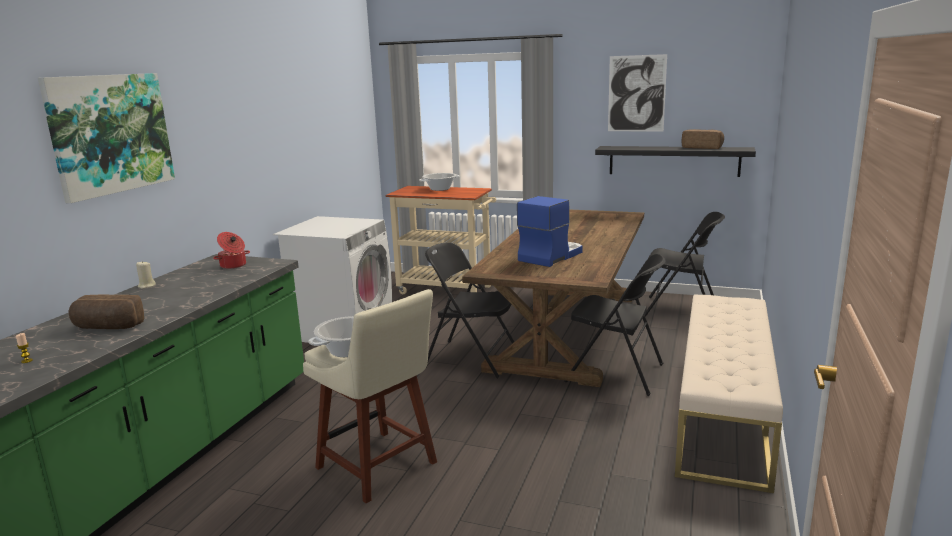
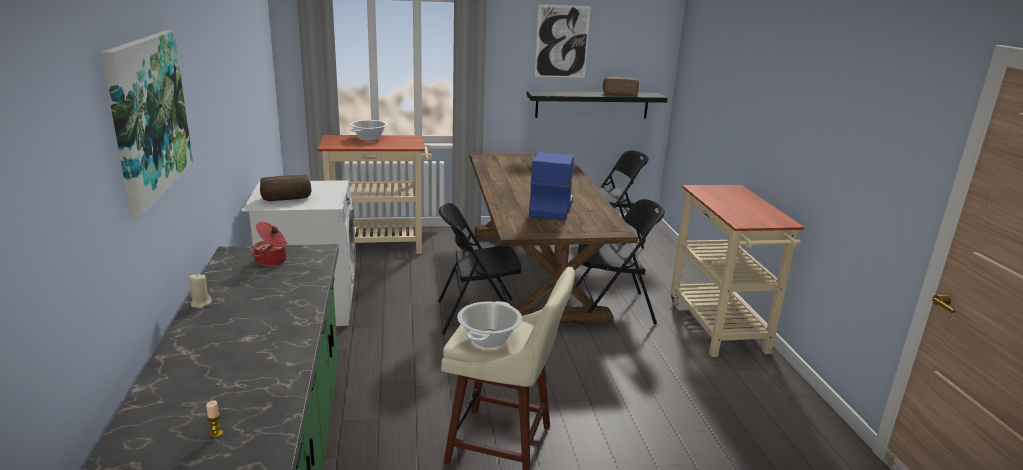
camera: 30 degrees left, 5 degrees up
bread [68,294,144,329] -> bread moved to [260,174,311,201]
beige bench [675,294,783,493] -> beige cart [670,185,804,357]

